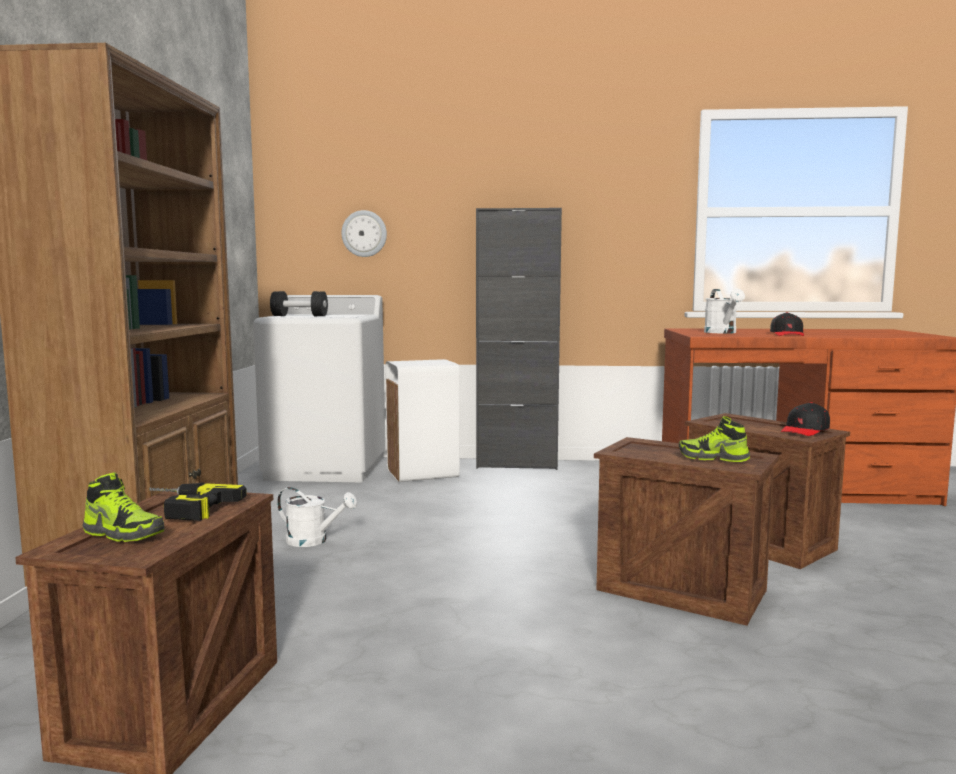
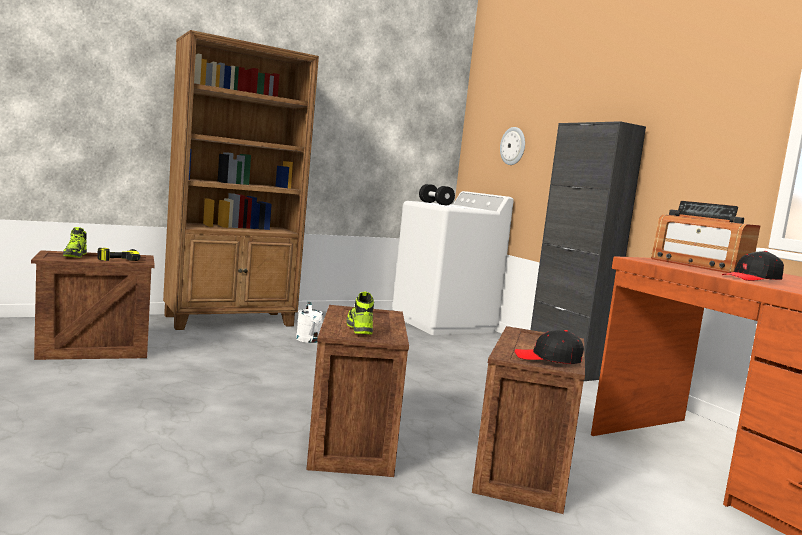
camera: 55 degrees right, 0 degrees up
white trash can [385,359,460,482] -> none
white watering can [704,289,745,334] -> radio [651,201,761,273]

